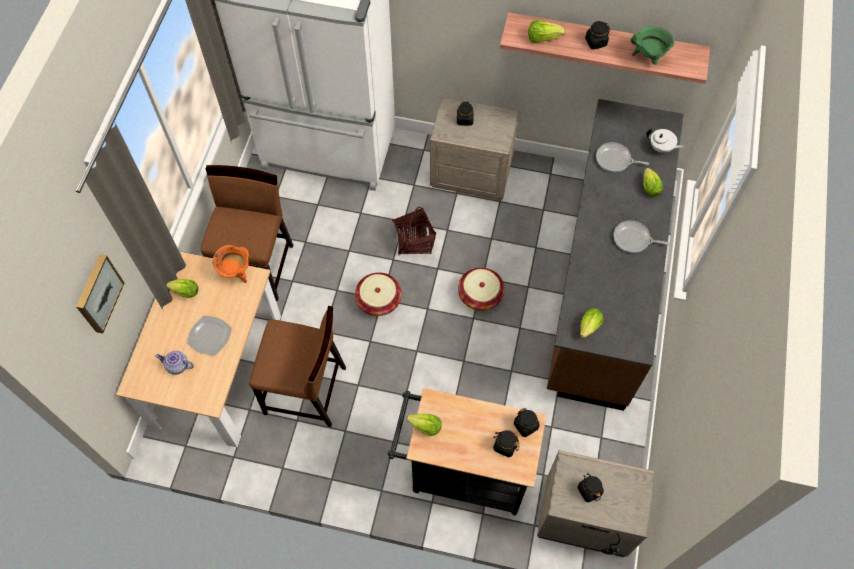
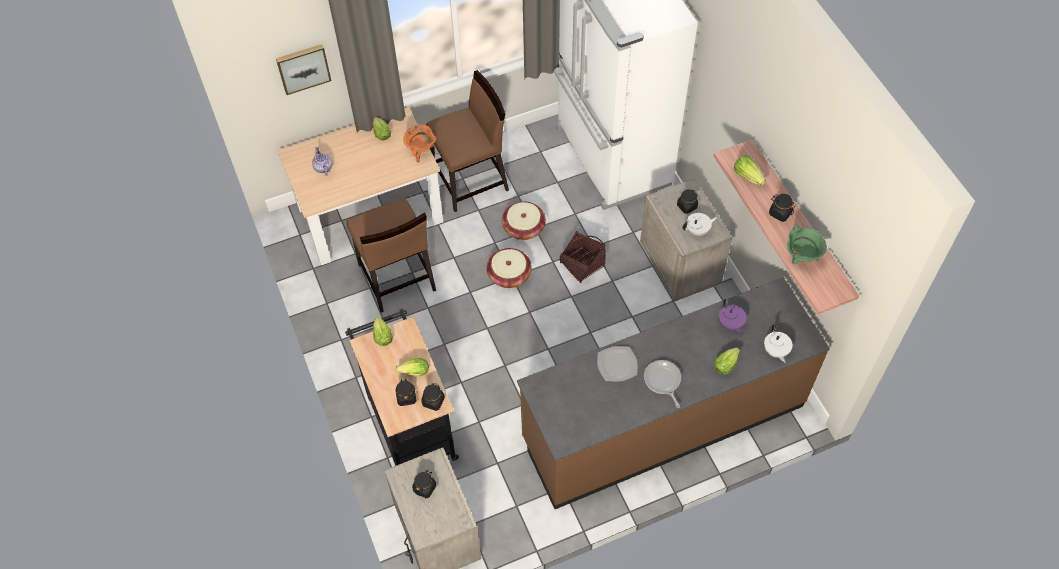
camera: 55 degrees right, 5 degrees down
plate [187,316,232,355] -> plate moved to [597,346,638,382]
basket [458,267,505,311] -> basket moved to [502,202,546,240]
lettuce [580,308,603,338] -> lettuce moved to [396,358,429,376]
frying pan [596,142,649,173] -> purple teapot [719,299,746,334]
none -> white teapot [682,213,717,236]

